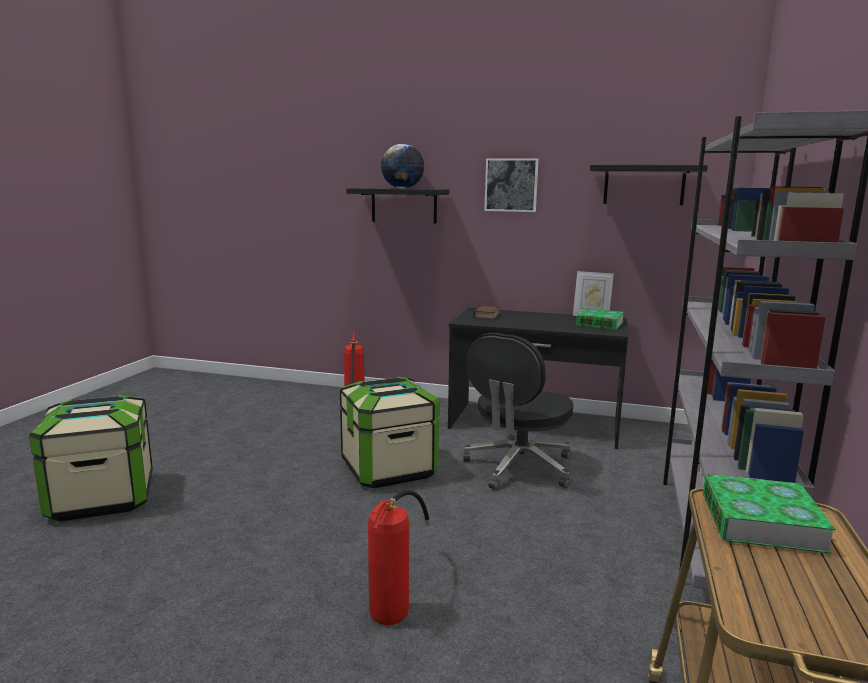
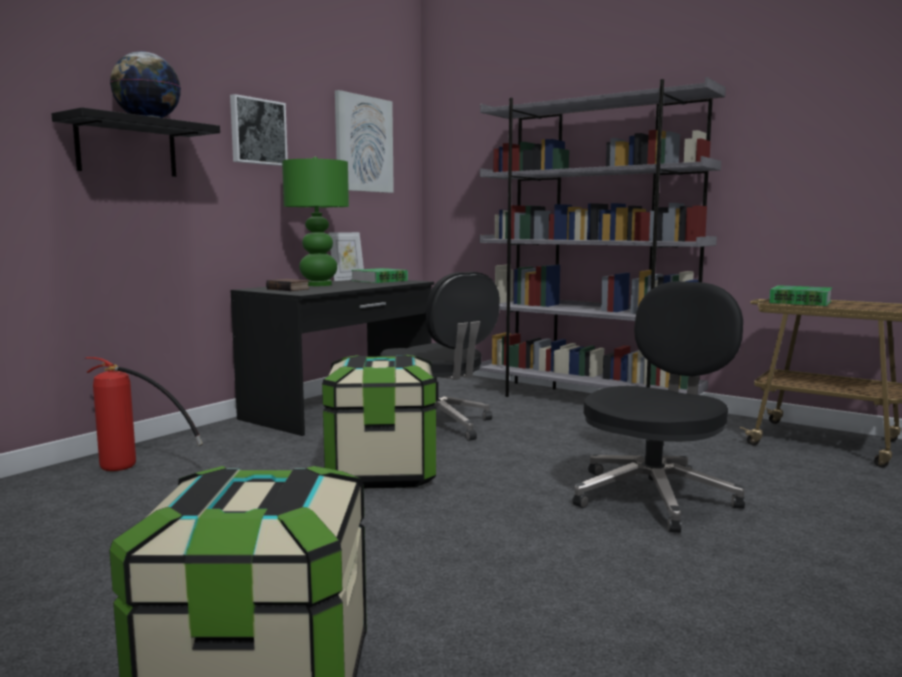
camera: 70 degrees left, 5 degrees down
fire extinguisher [368,490,430,625] -> black office chair [573,281,745,533]
black shelf [590,165,708,205] -> picture [335,90,394,193]
none -> green table lamp [282,157,349,286]

